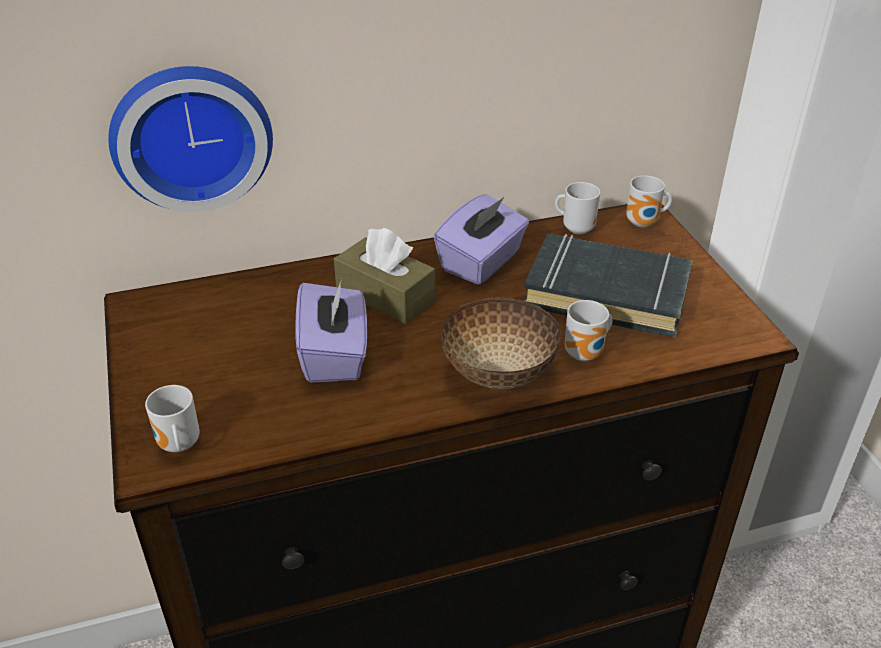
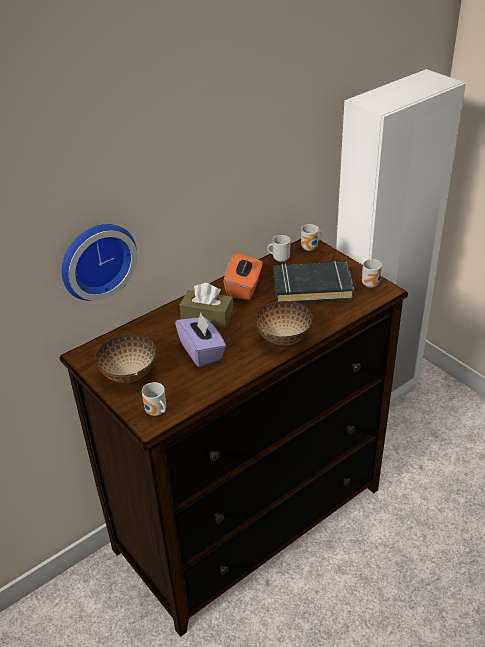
camera: 20 degrees left, 0 degrees up
purple tissue box [434,194,529,285] -> orange tissue box [223,253,263,300]
mug [565,300,613,361] -> mug moved to [362,259,382,288]
none -> bowl [95,334,156,383]

